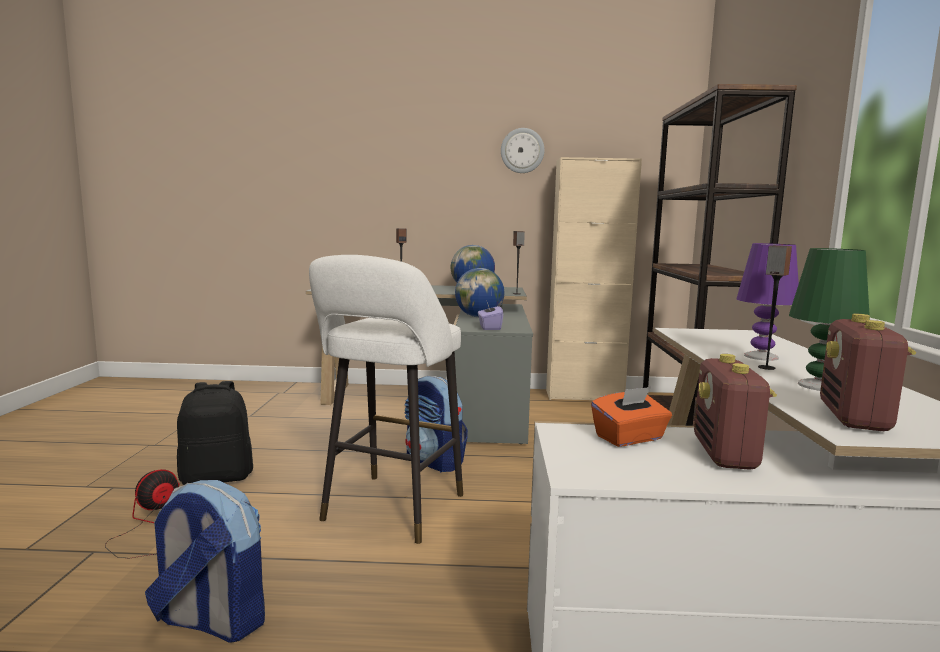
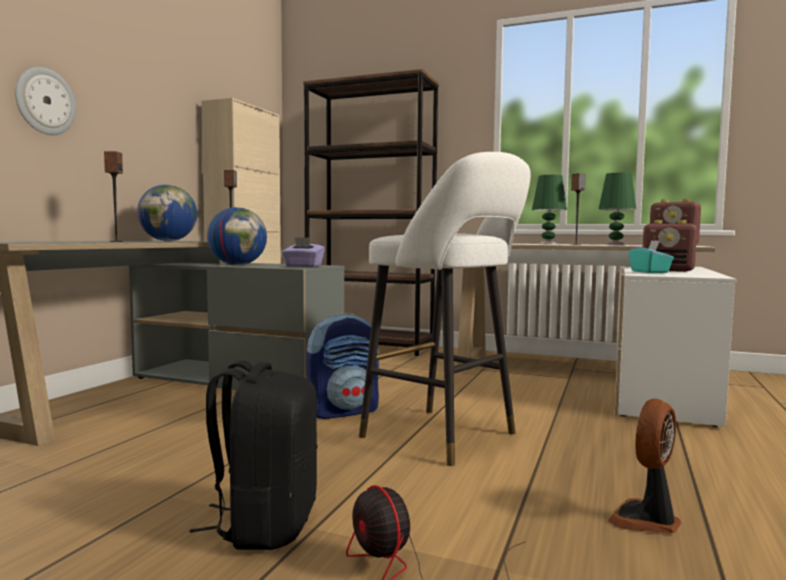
camera: 70 degrees left, 5 degrees down
backpack [145,480,265,643] -> fan [607,398,681,533]
wall clock [501,128,545,173] -> wall clock moved to [15,67,76,135]
orange tissue box [591,387,672,447] -> turquoise tissue box [629,240,674,273]
purple table lamp [736,243,799,361] -> green table lamp [532,175,567,244]

